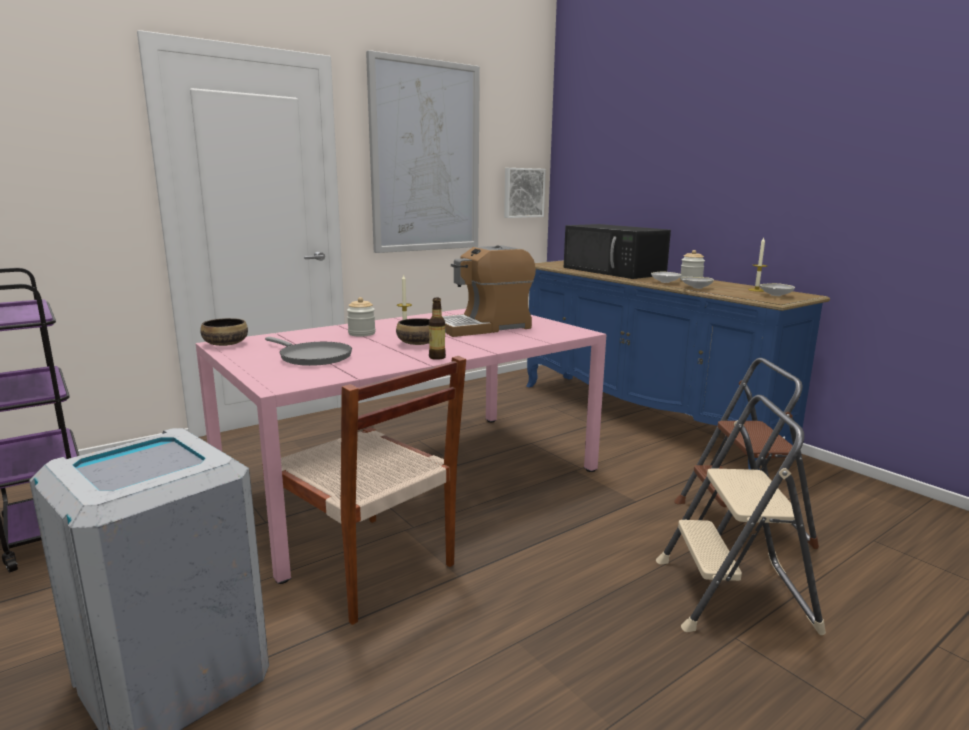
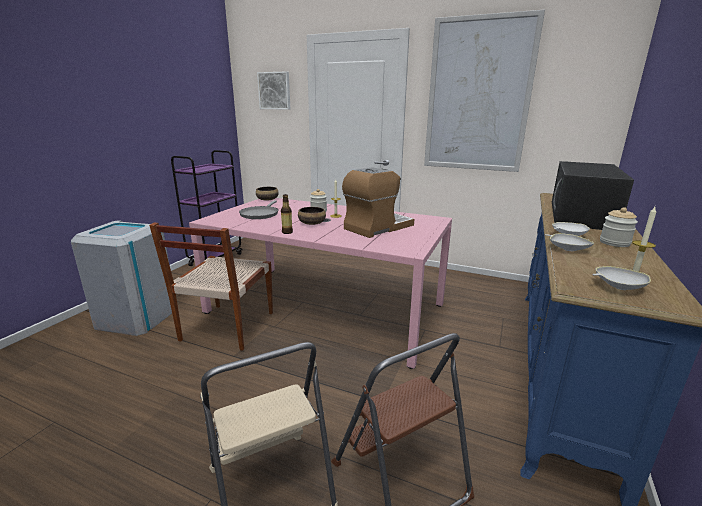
camera: 60 degrees right, 5 degrees up
coffee machine [442,245,536,337] -> coffee machine turned 105 degrees clockwise [342,167,414,238]
picture [504,168,546,218] -> picture moved to [257,72,290,110]

